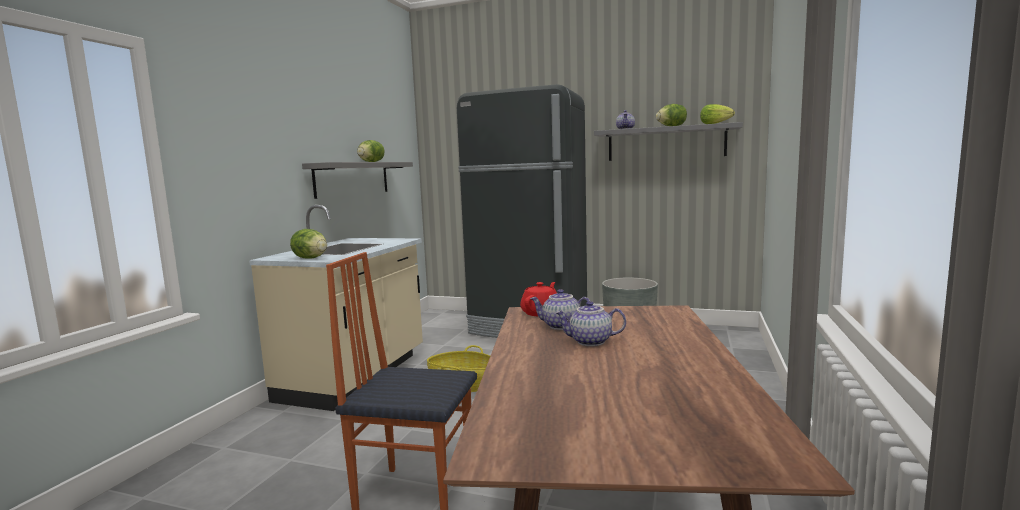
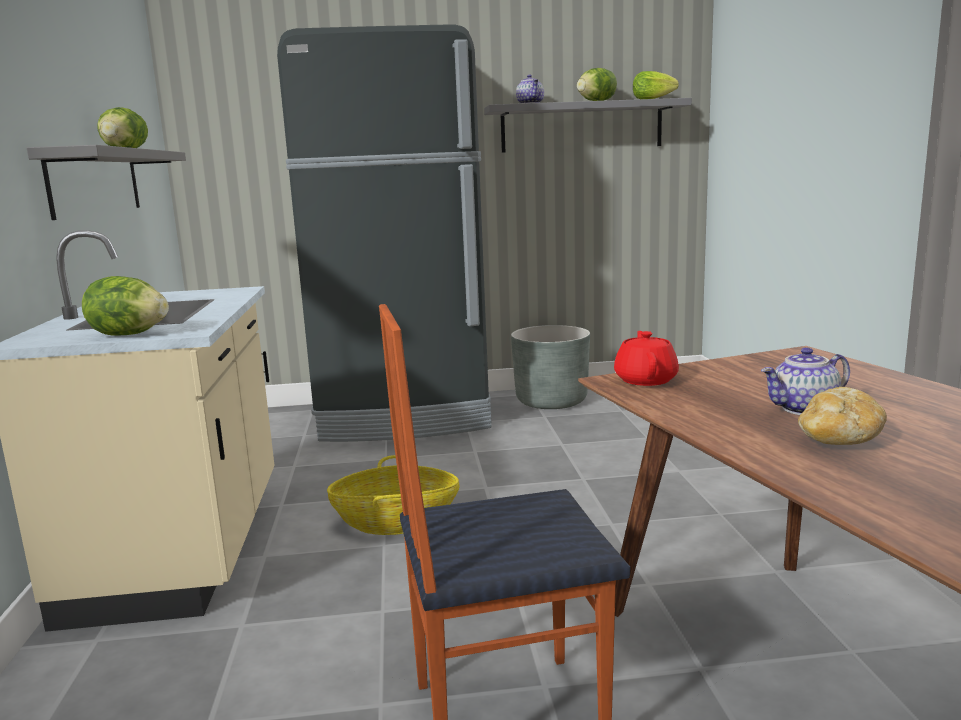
camera: 25 degrees left, 5 degrees up
teapot [530,289,590,330] -> none
none -> bread [798,387,887,445]

